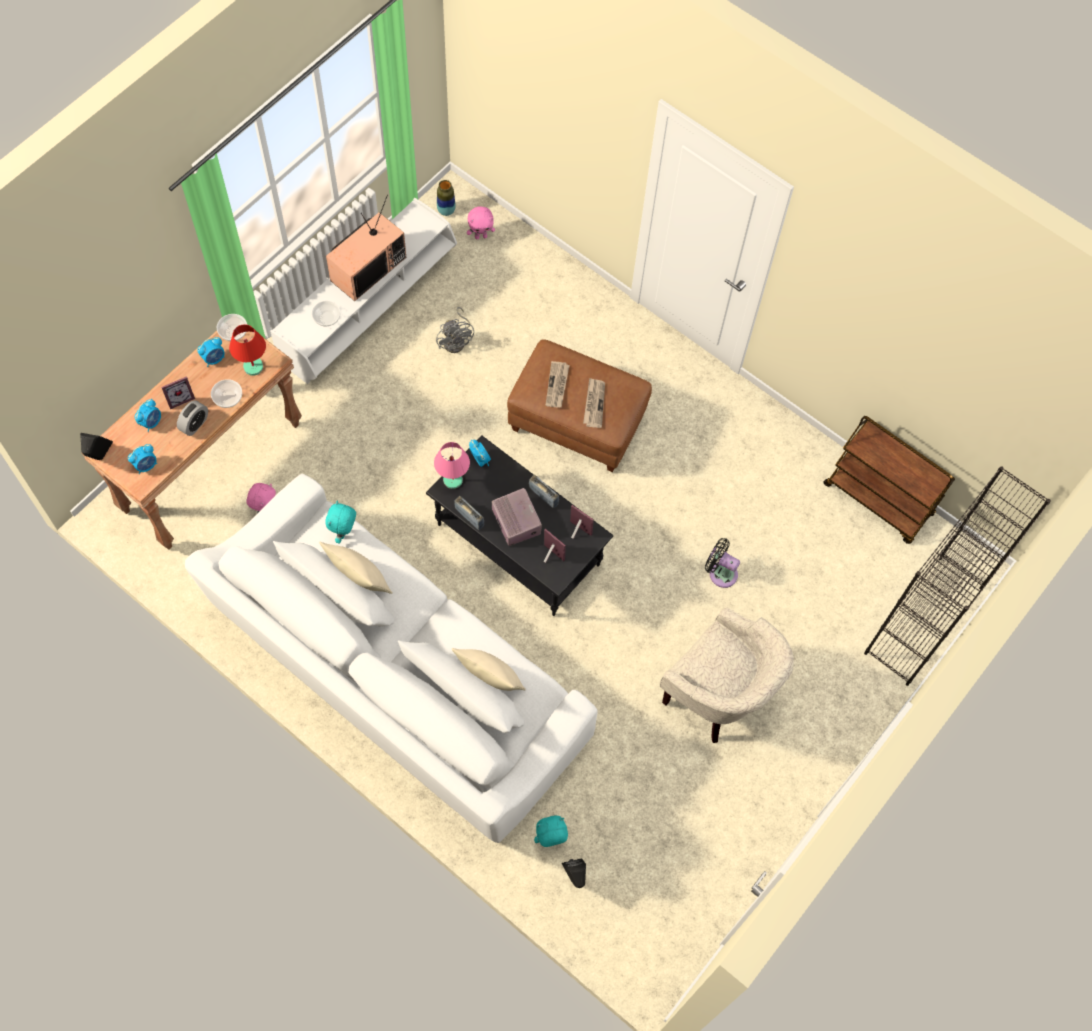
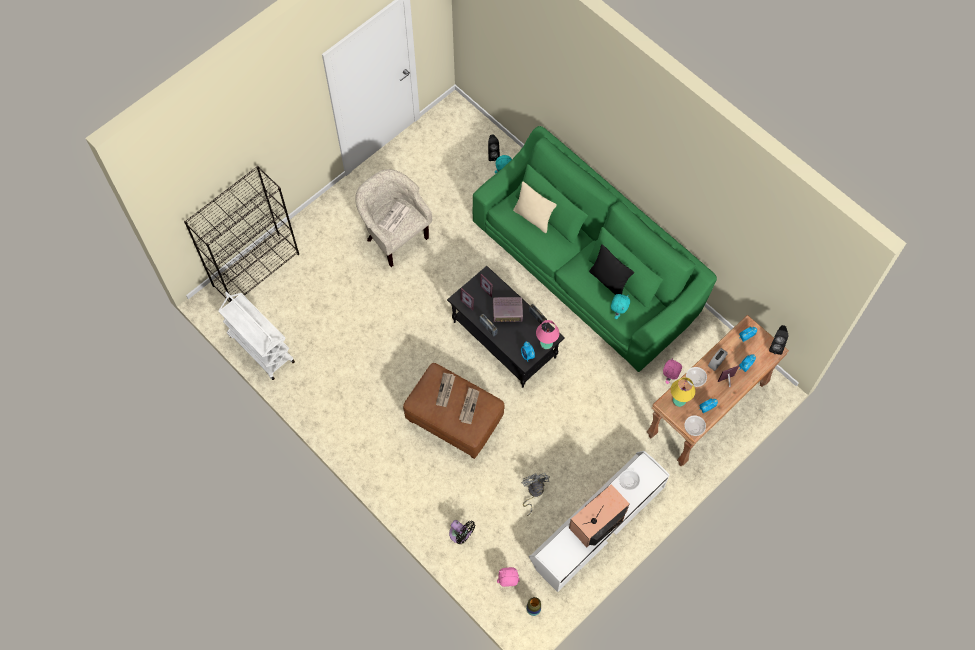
camera: 170 degrees left, 0 degrees up
white sofa [185,474,598,843] -> green sofa [473,126,717,372]
red table lamp [229,324,266,376] -> yellow table lamp [671,377,696,407]
beige pillow [319,542,393,594] -> black pillow [589,244,634,295]
radio [492,488,542,546] -> radio turned 75 degrees counterclockwise [493,297,523,322]
black fan [705,538,740,588] -> black fan moved to [449,520,475,544]
brown cart [824,416,955,544] -> white cart [218,292,295,380]
none -> newspaper [379,201,410,233]

